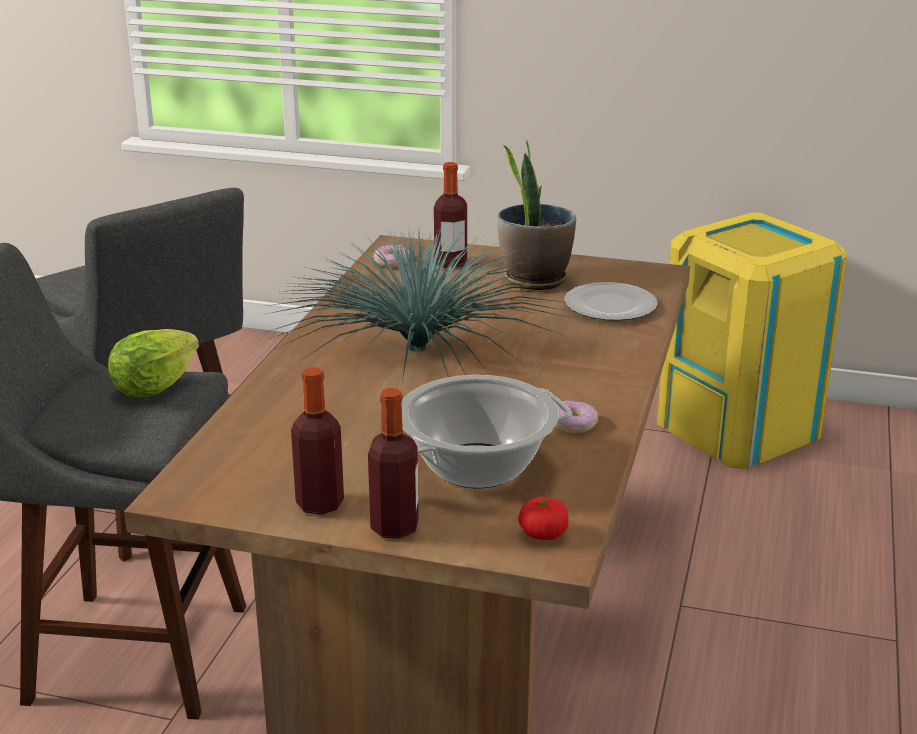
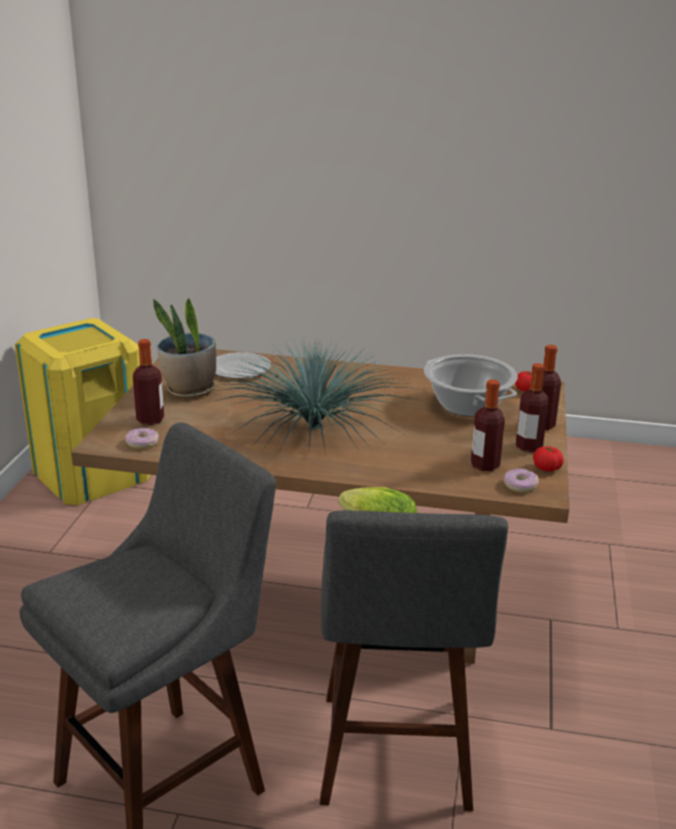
camera: 95 degrees left, 0 degrees up
donut [556,400,598,433] -> donut moved to [503,468,539,492]
none -> bottle [471,380,505,471]
none -> tomato [533,446,564,472]

